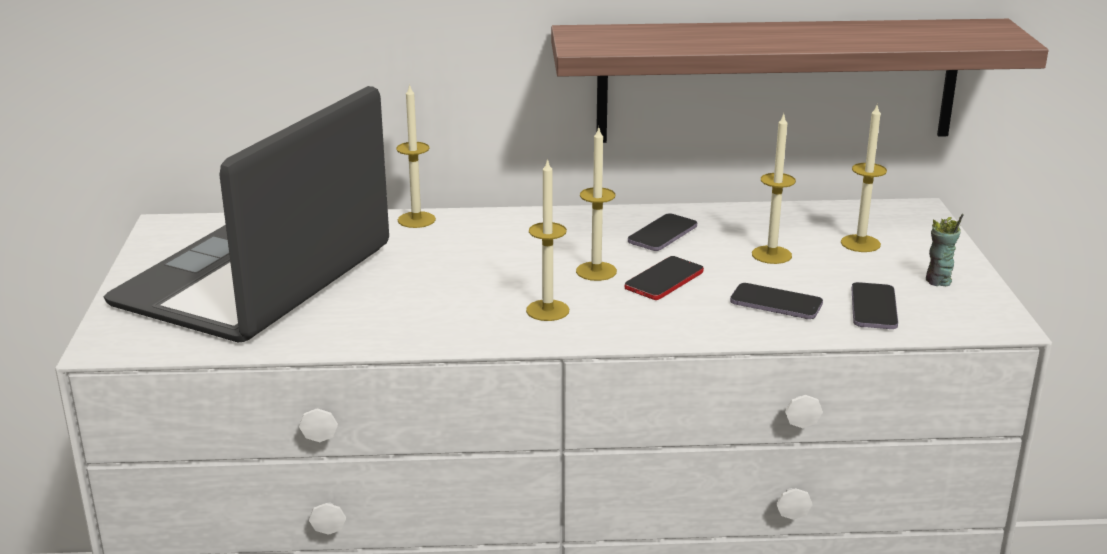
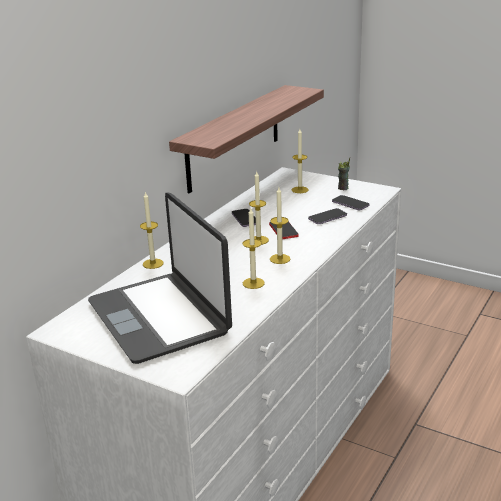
camera: 55 degrees left, 0 degrees up
candle [752,114,796,264] -> candle moved to [243,208,265,289]

